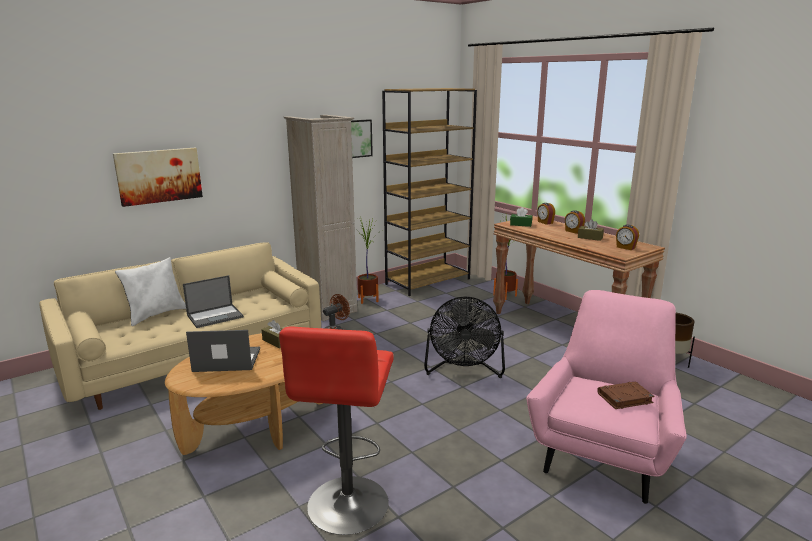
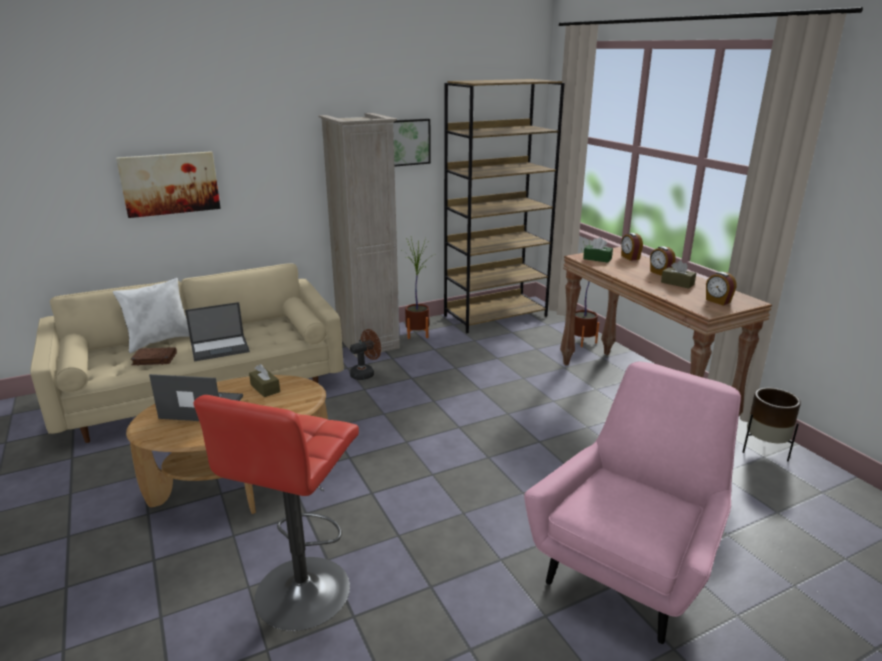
camera: 10 degrees right, 5 degrees up
black fan [424,297,505,378] -> none
brown book [597,381,654,409] -> brown book moved to [130,347,177,366]

